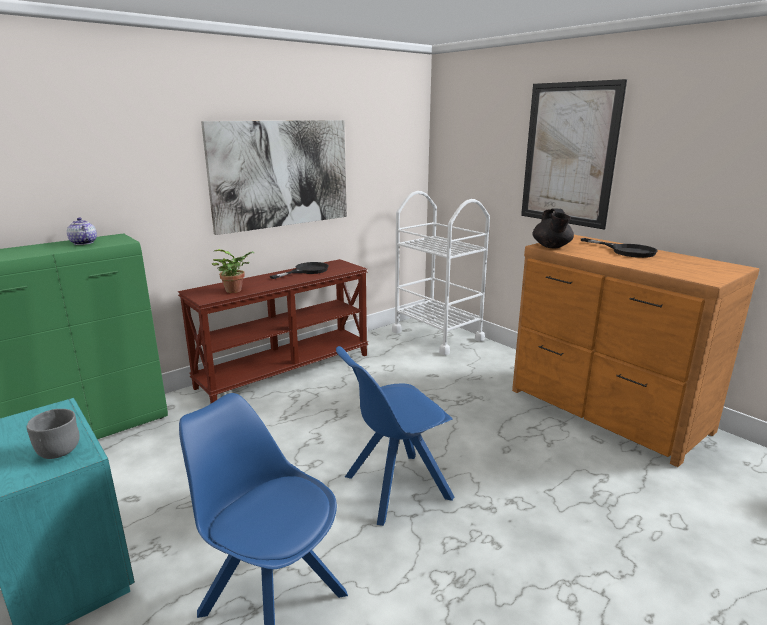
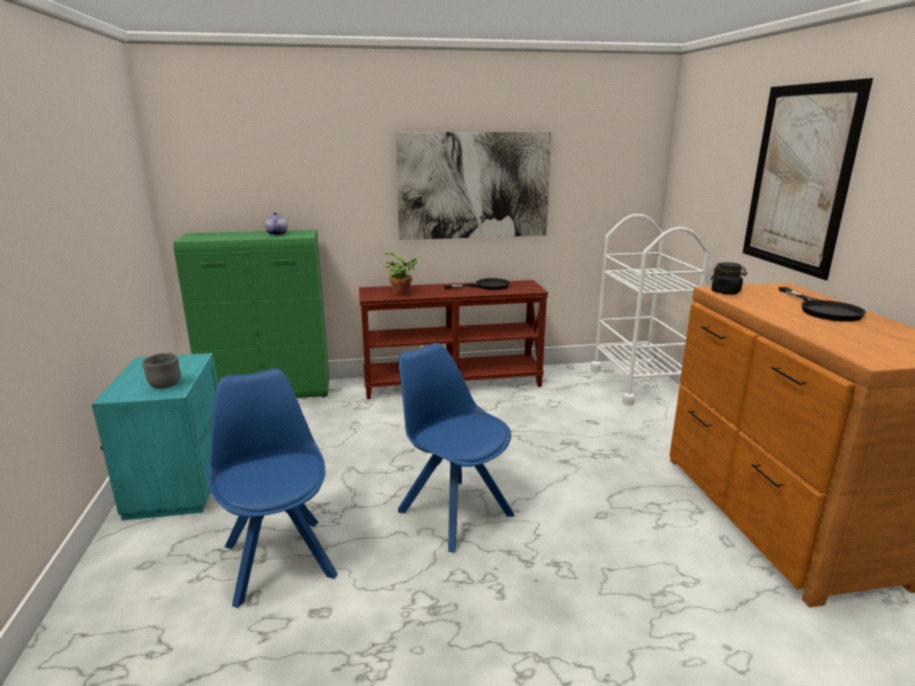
camera: 30 degrees right, 0 degrees up
blue chair [336,346,454,526] -> blue chair turned 45 degrees clockwise [398,343,515,553]
black teapot [532,208,574,248] -> black jar [711,262,747,295]

